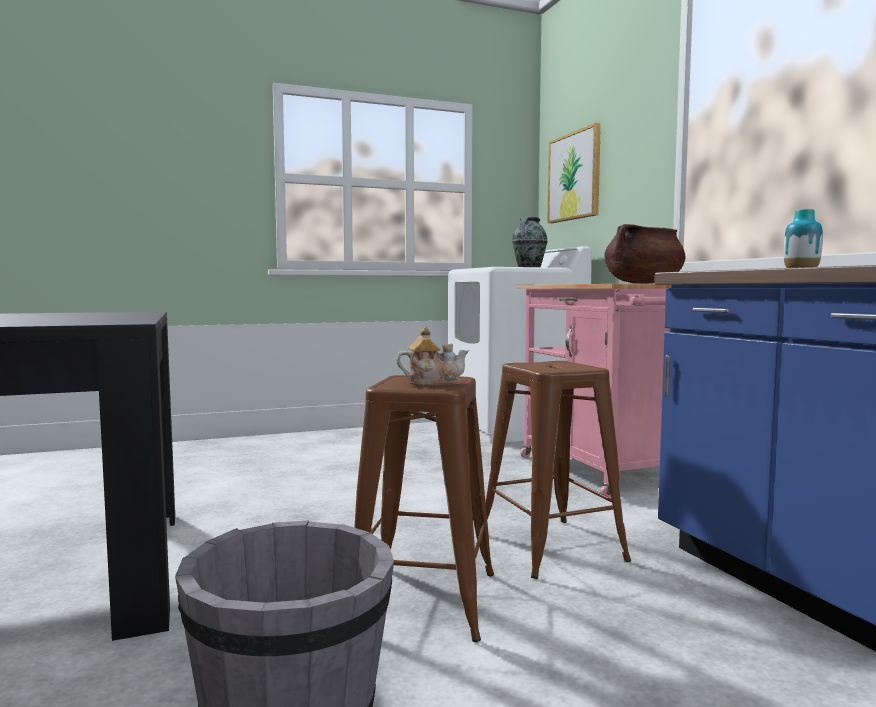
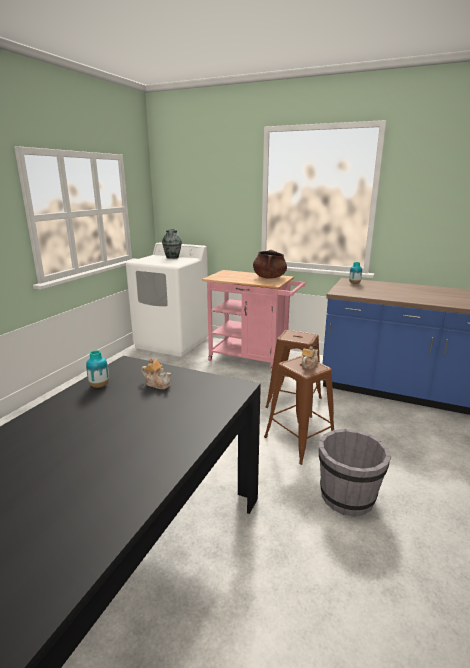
camera: 45 degrees left, 15 degrees up
picture [547,123,601,223] -> none
none -> vase [86,350,109,388]
none -> teapot [141,358,171,389]

